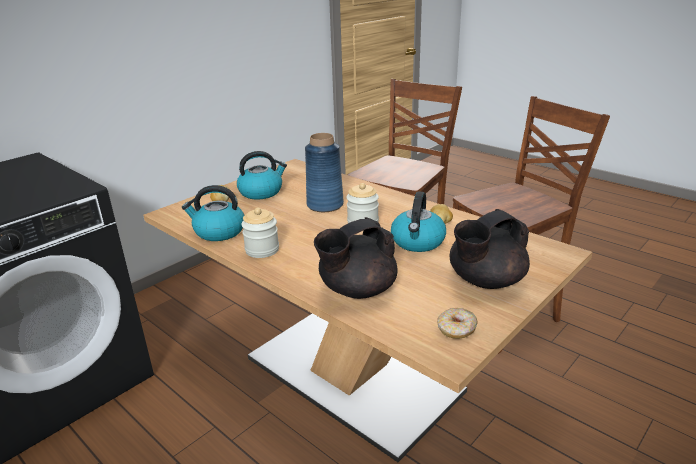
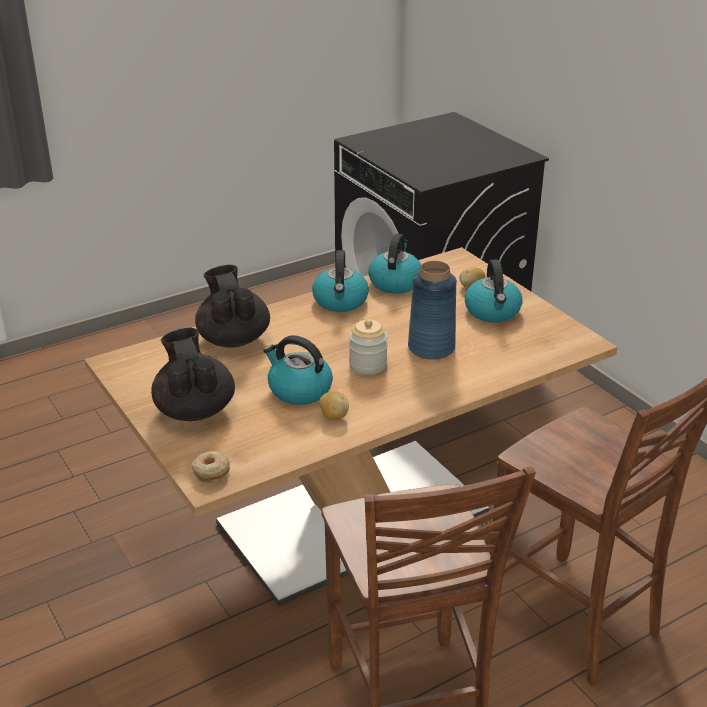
camera: 105 degrees right, 5 degrees up
jar [241,208,279,258] -> kettle [312,250,369,312]
donut [437,308,478,339] -> donut moved to [191,451,230,483]

